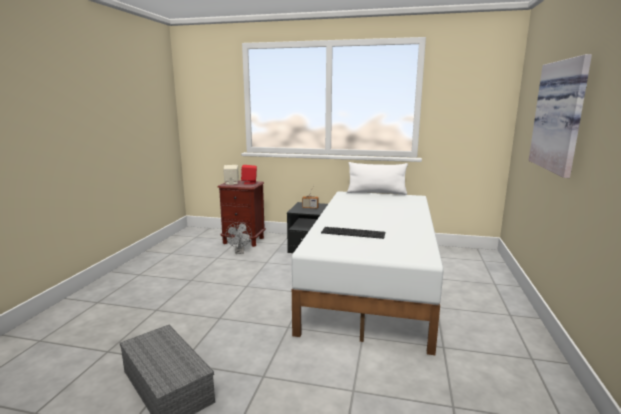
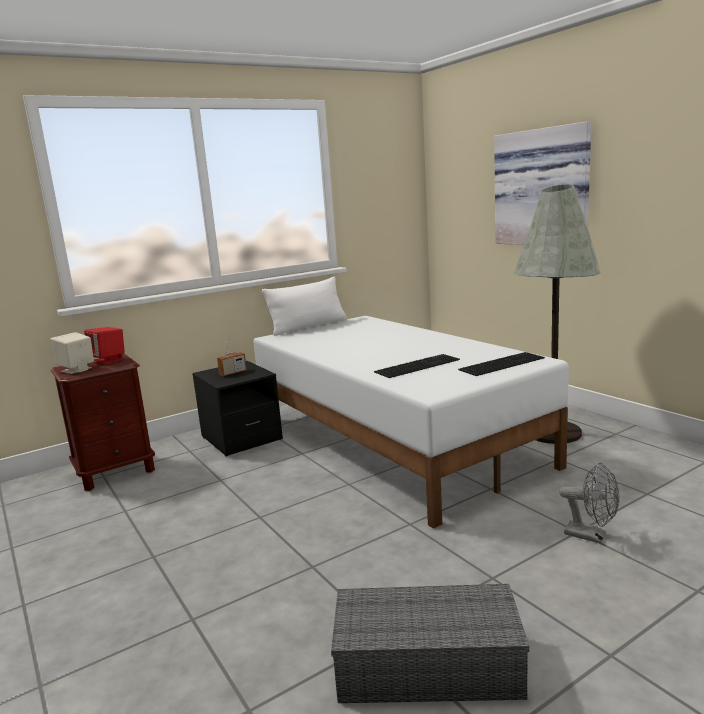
camera: 45 degrees left, 0 degrees up
grey fan [226,222,252,254] -> grey fan moved to [559,462,619,544]
none -> keyboard [458,352,545,376]
none -> grey floor lamp [514,185,600,444]

